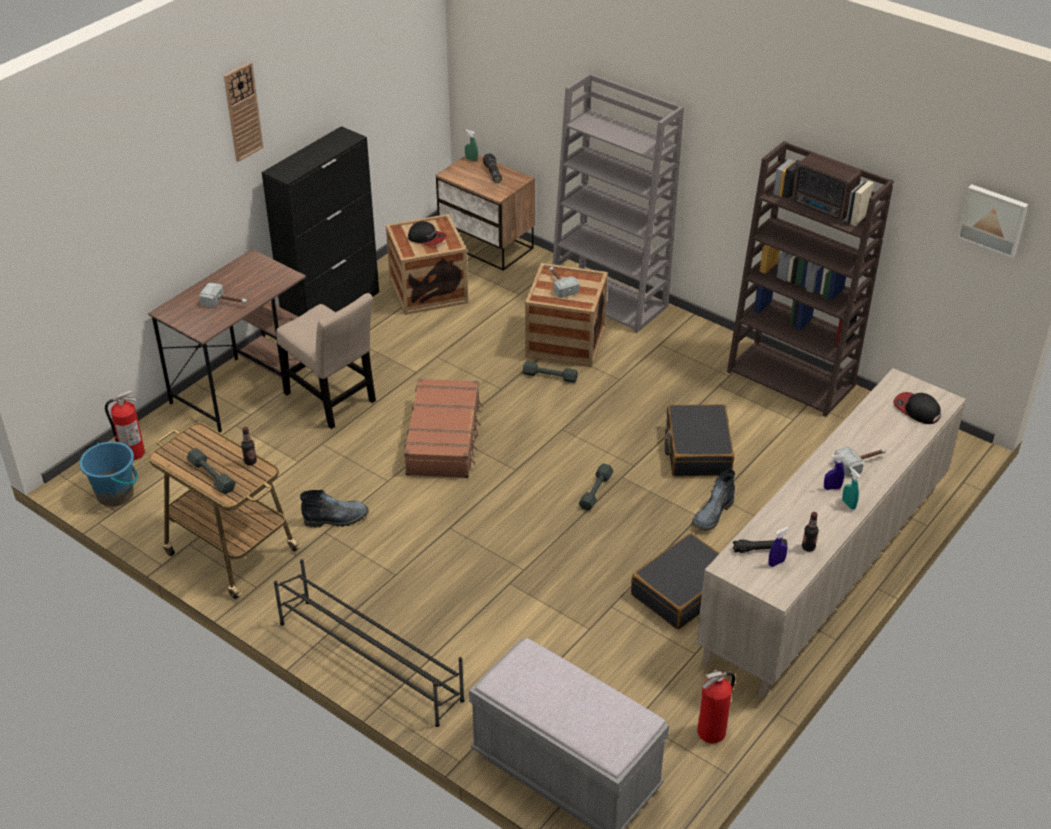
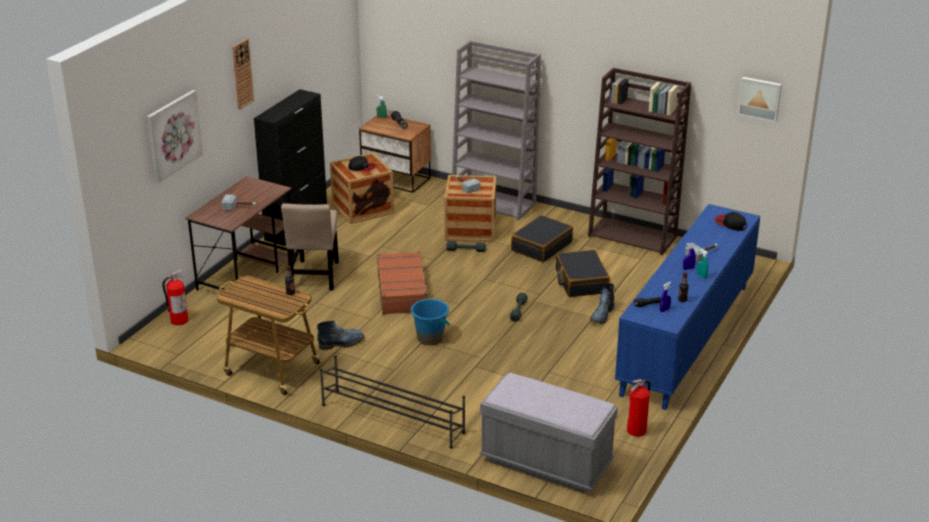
camera: 10 degrees left, 10 degrees down
blue bucket [79,442,138,507] -> blue bucket moved to [411,299,450,345]
grey dumbbell [187,448,236,494] -> none
beige chair [276,293,376,429] -> beige chair turned 60 degrees clockwise [281,203,339,290]
black suitcase [631,533,720,629] -> black suitcase moved to [511,215,573,262]
beige cabinet [696,368,966,699] -> blue cabinet [615,204,760,410]
radio [792,153,861,222] -> none
none -> picture [147,90,203,183]

